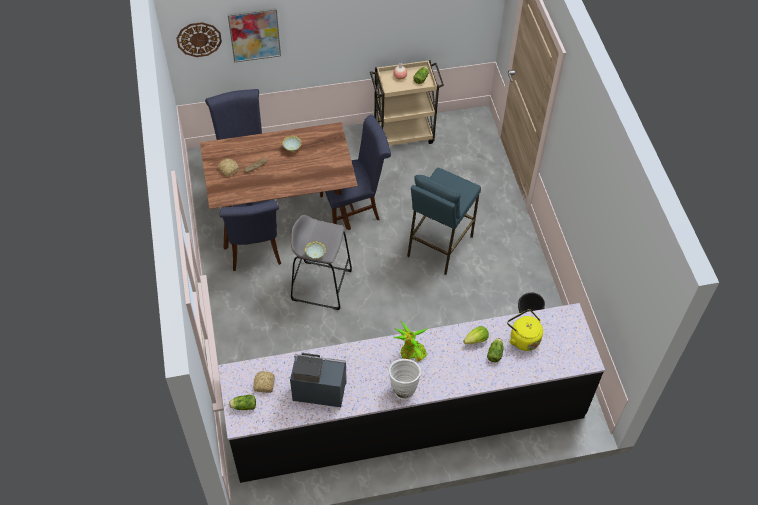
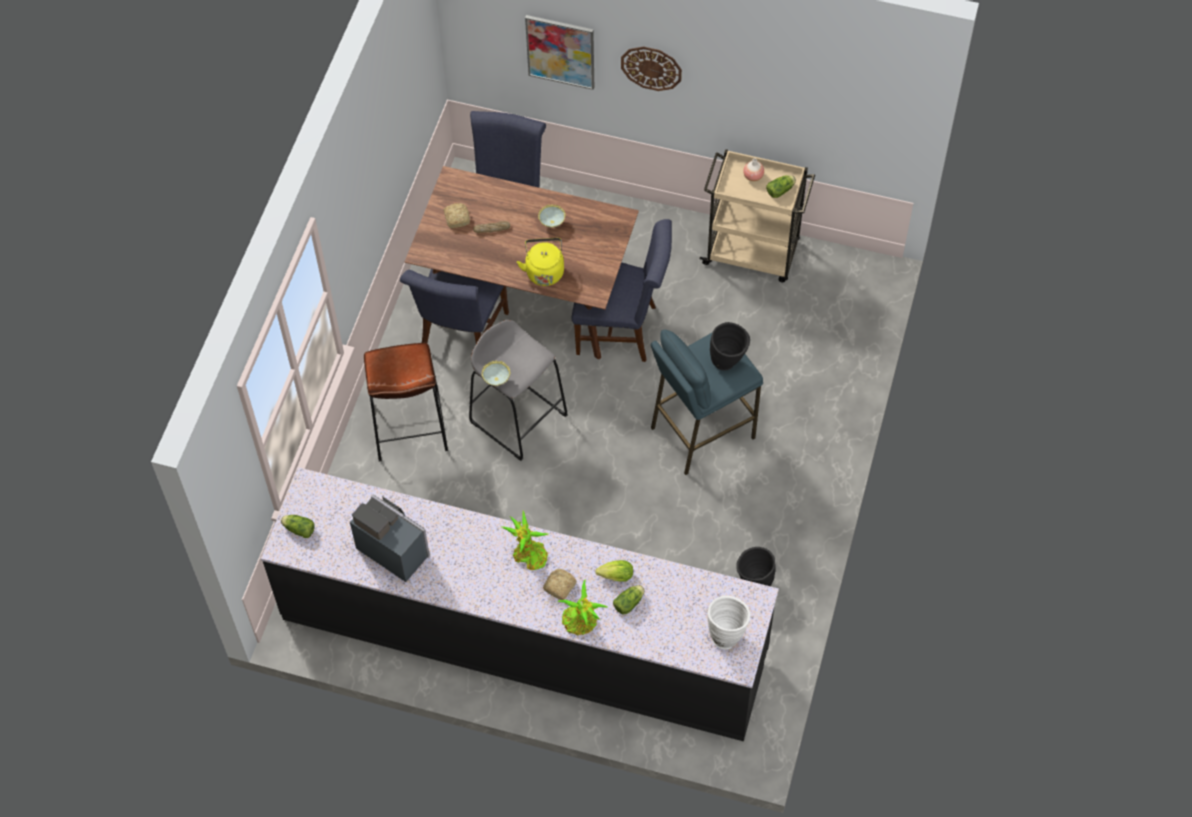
camera: 30 degrees right, 5 degrees up
wall clock [176,22,222,57] -> wall clock moved to [621,46,682,91]
bread [254,371,275,393] -> bread moved to [543,569,576,600]
white vase [389,359,421,400] -> white vase moved to [708,596,750,650]
yellow kettle [507,309,543,351] -> yellow kettle moved to [517,238,564,286]
none -> brown stool [364,343,448,461]
none -> potted plant [557,580,608,635]
none -> black vase [710,322,750,371]

